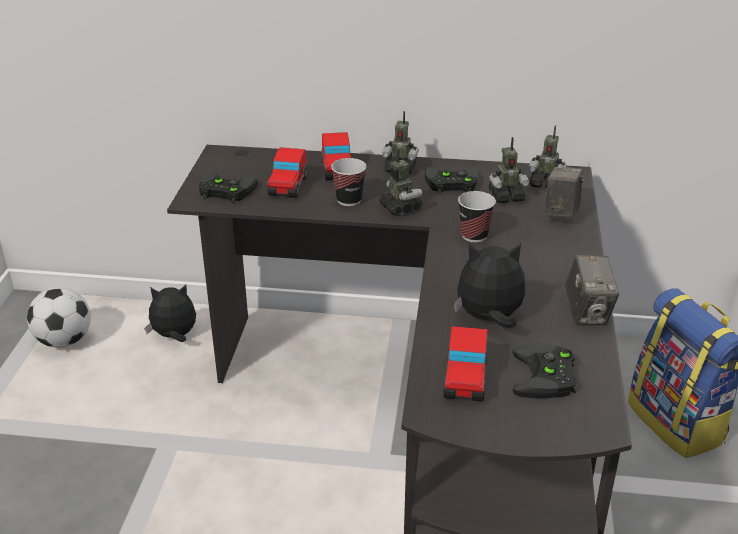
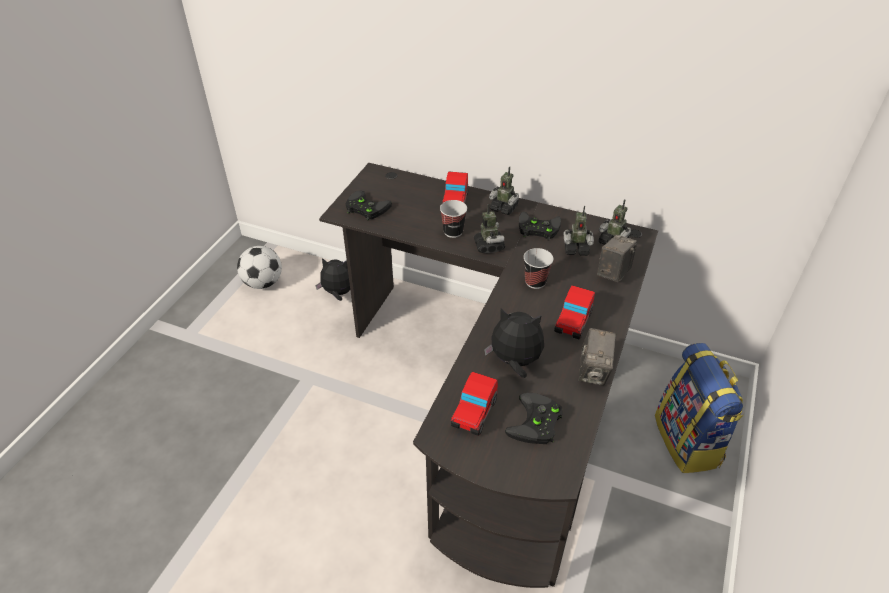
camera: 15 degrees right, 10 degrees up
toy car [267,147,307,198] -> toy car moved to [554,285,595,340]

